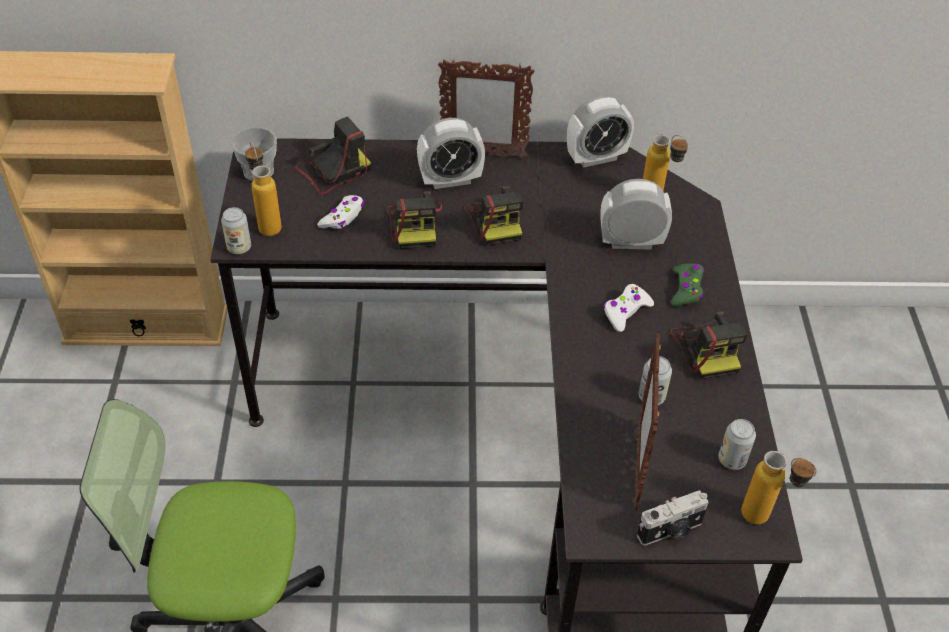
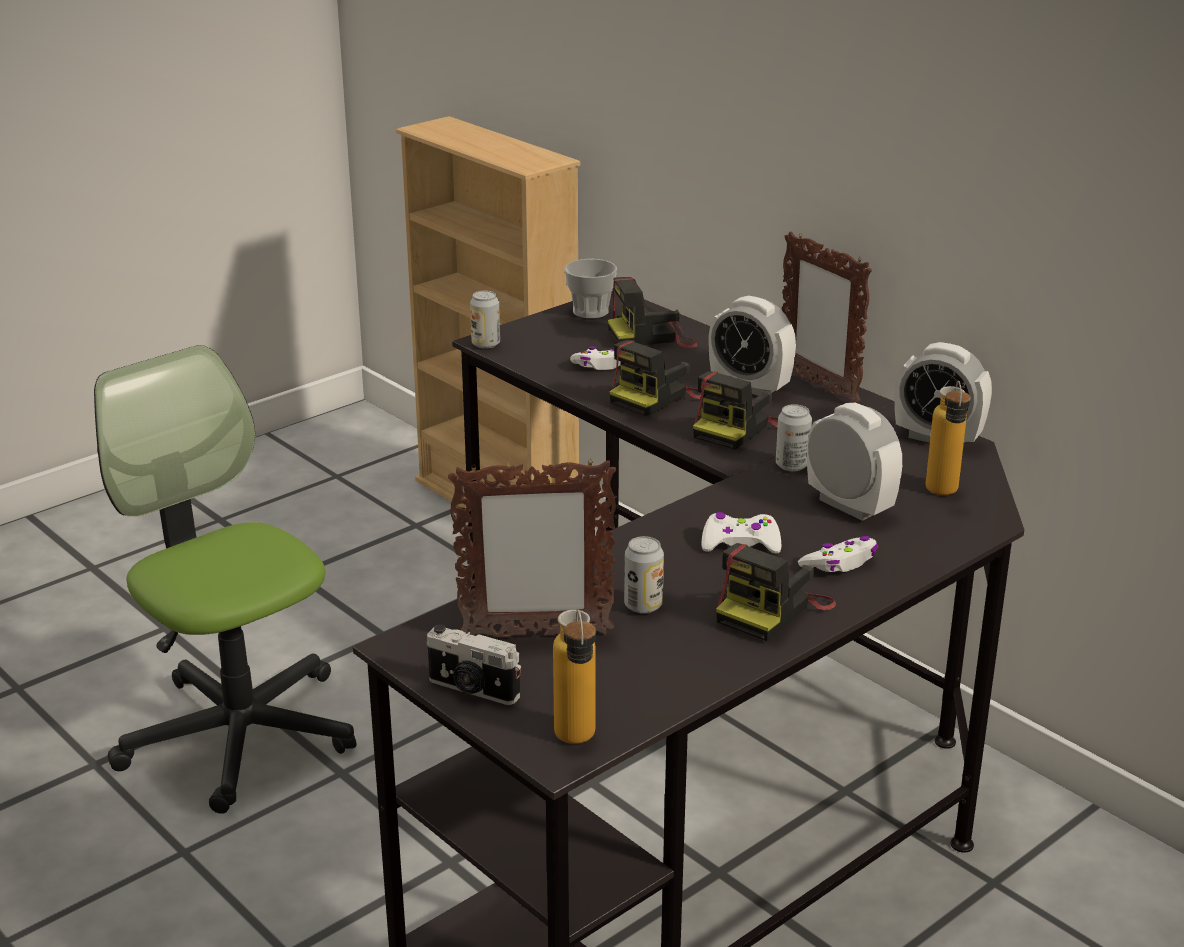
camera: 50 degrees right, 20 degrees down
bottle [245,142,282,236] -> none
camera [295,116,371,195] -> camera turned 150 degrees clockwise [608,277,698,348]
picture frame [634,334,662,510] -> picture frame turned 150 degrees counterclockwise [448,459,616,638]
green game controller [671,263,704,307] -> white game controller [798,536,878,572]
can [718,419,756,470] -> can moved to [776,404,812,471]

